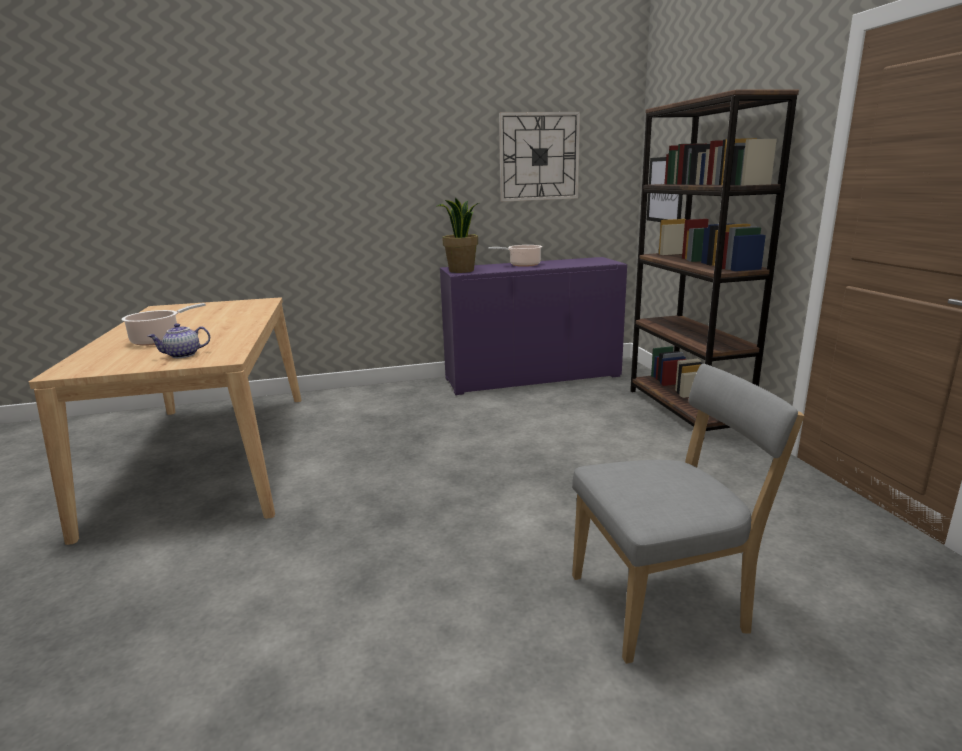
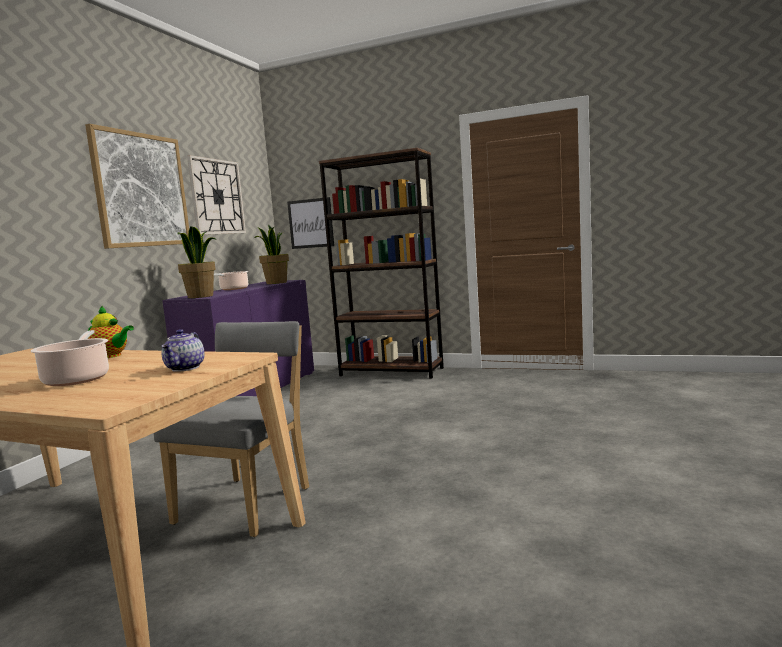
camera: 55 degrees left, 10 degrees down
grey chair [572,364,804,664] -> grey chair moved to [154,321,309,537]
none -> picture [85,124,189,249]
none -> teapot [88,306,134,358]
none -> potted plant [254,225,289,284]

